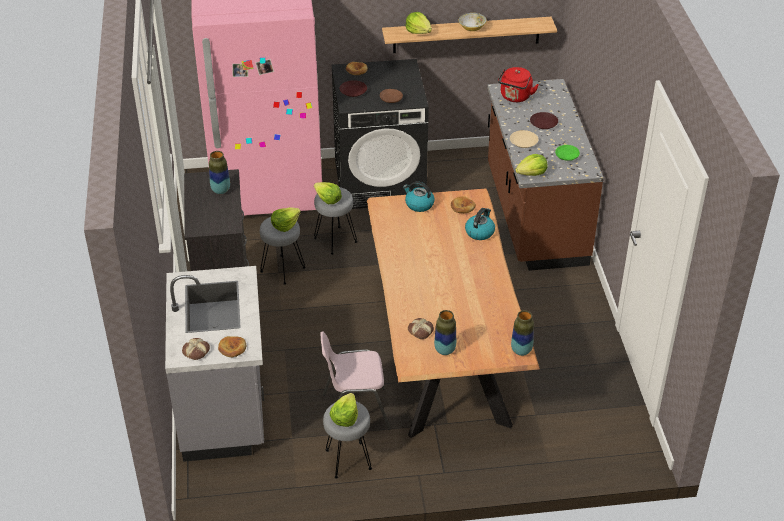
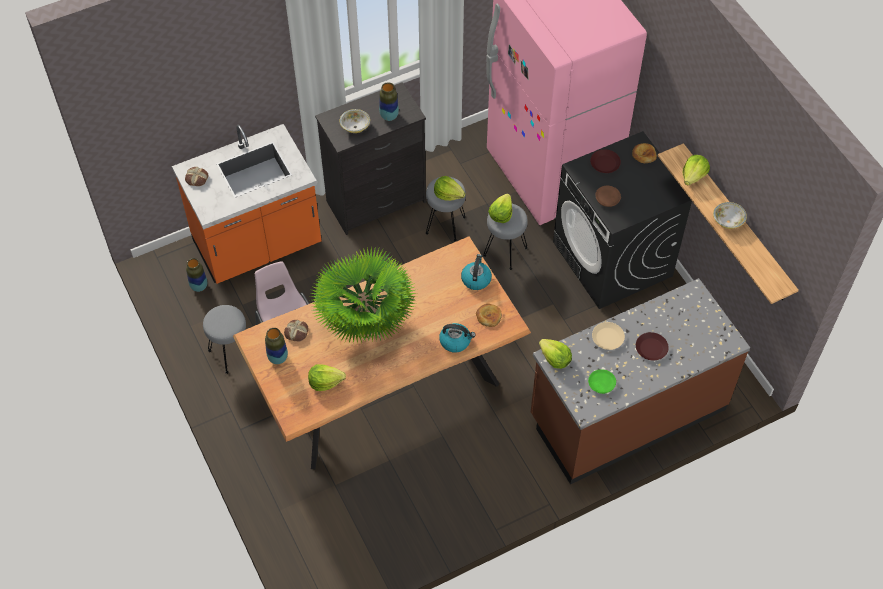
camera: 70 degrees right, 15 degrees up
grey counter [165,266,264,462] -> orange counter [172,124,321,284]
bread [218,336,246,357] -> none
lettuce [329,393,358,427] -> lettuce moved to [308,364,346,391]
red kettle [498,67,539,102] -> none
vase [511,310,534,356] -> vase moved to [186,258,207,292]
none -> potted plant [311,247,416,344]
none -> bowl [339,109,370,133]

